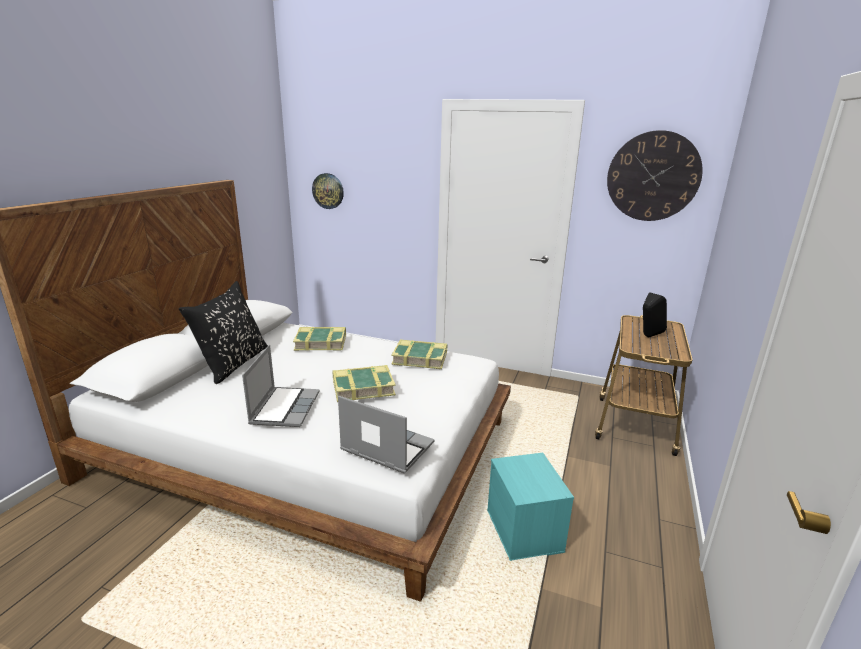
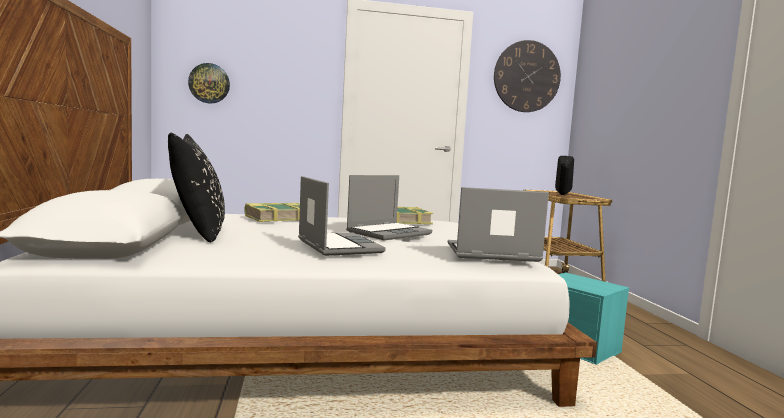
camera: 30 degrees left, 15 degrees down
book [333,365,396,402] -> laptop [346,175,432,240]

